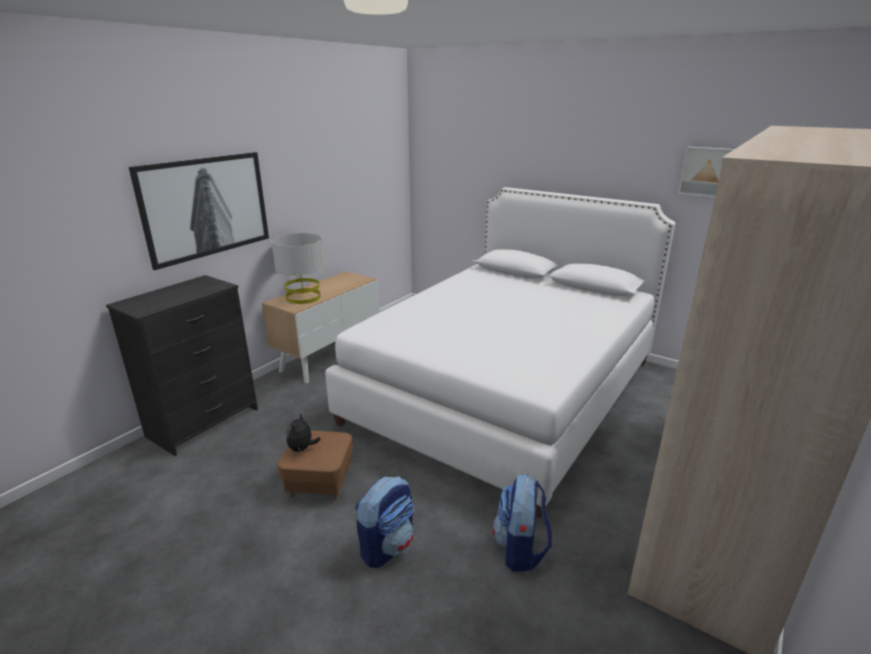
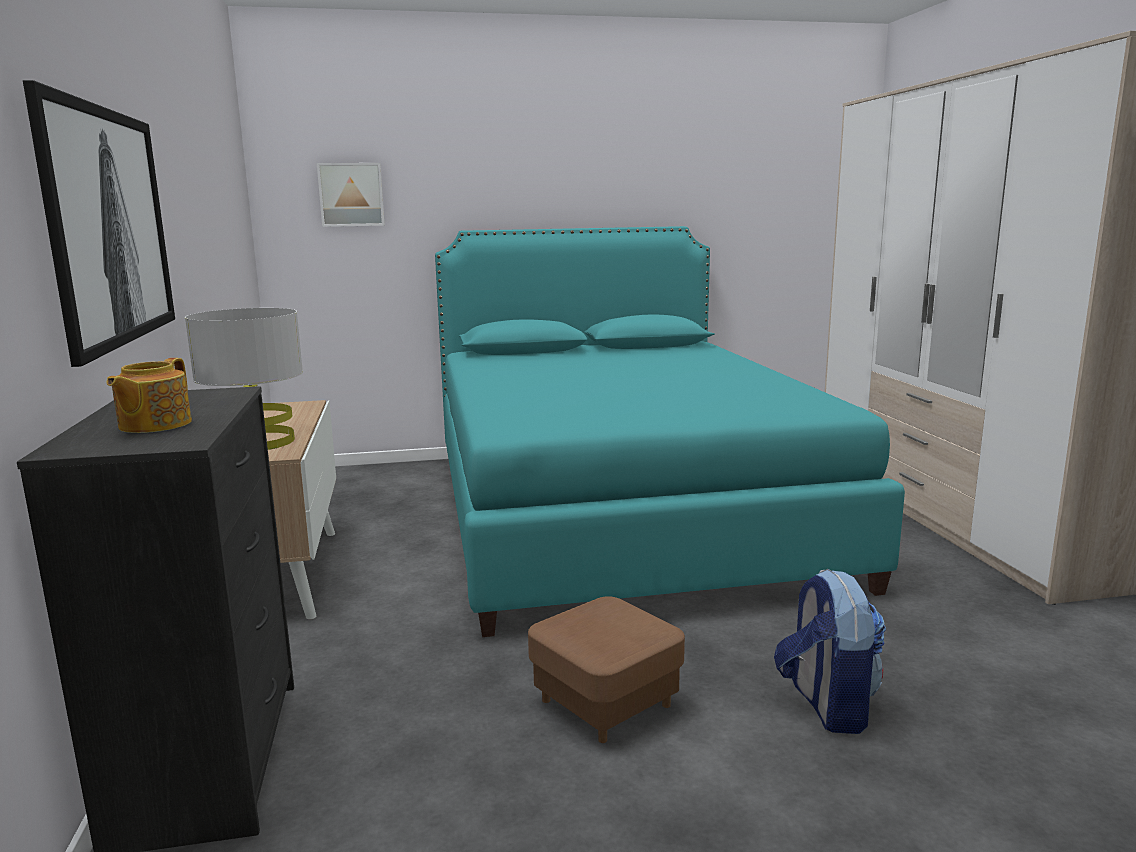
camera: 45 degrees left, 10 degrees down
plush toy [286,413,321,452] -> none
white bed [325,187,676,518] -> turquoise bed [435,226,905,637]
backpack [493,474,552,572] -> none
picture [678,147,734,197] -> picture moved to [317,163,385,227]
none -> teapot [107,358,192,433]

